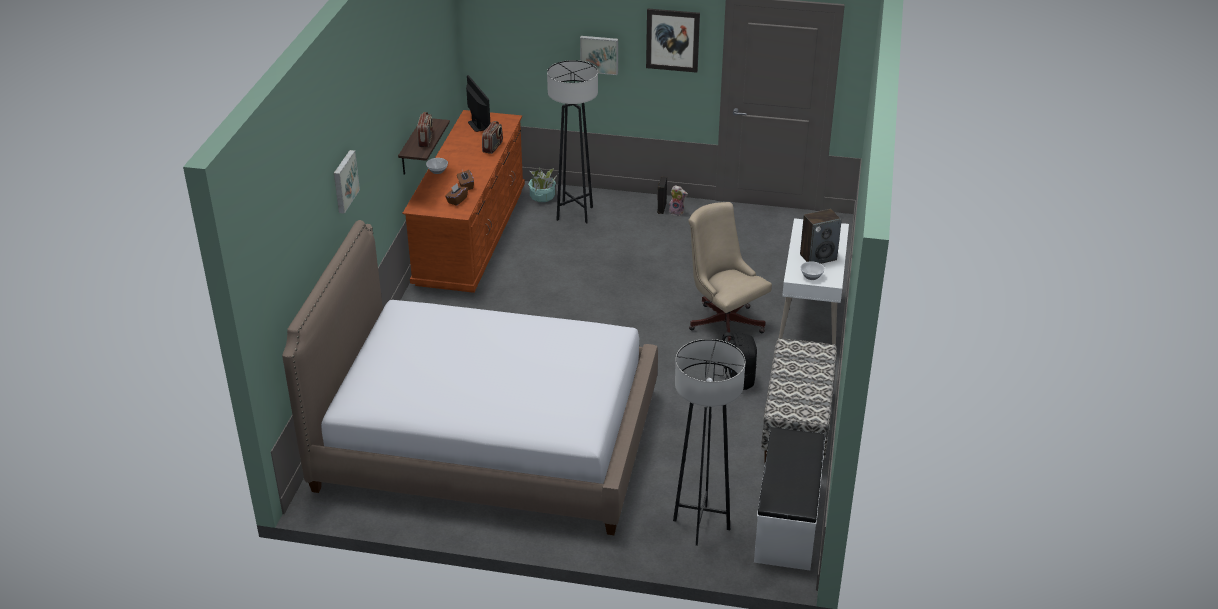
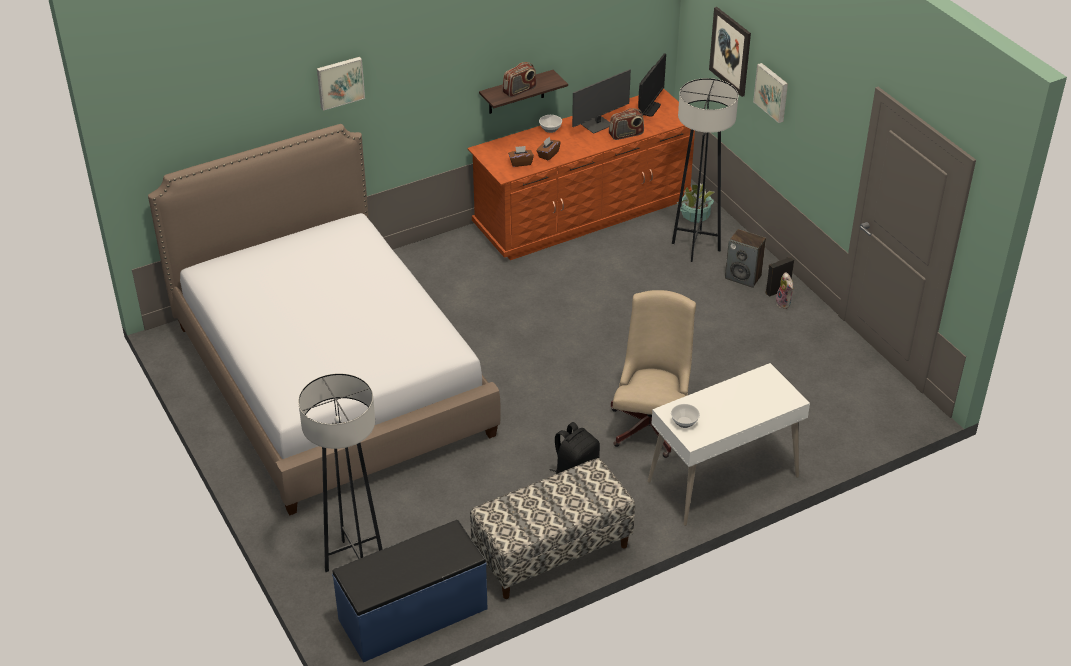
camera: 50 degrees right, 5 degrees up
picture [646,9,700,73] -> picture moved to [709,7,751,97]
white bench [754,427,825,570] -> blue bench [332,520,488,662]
speaker [800,209,842,264] -> speaker moved to [725,229,766,288]
none -> monitor [572,69,631,134]

